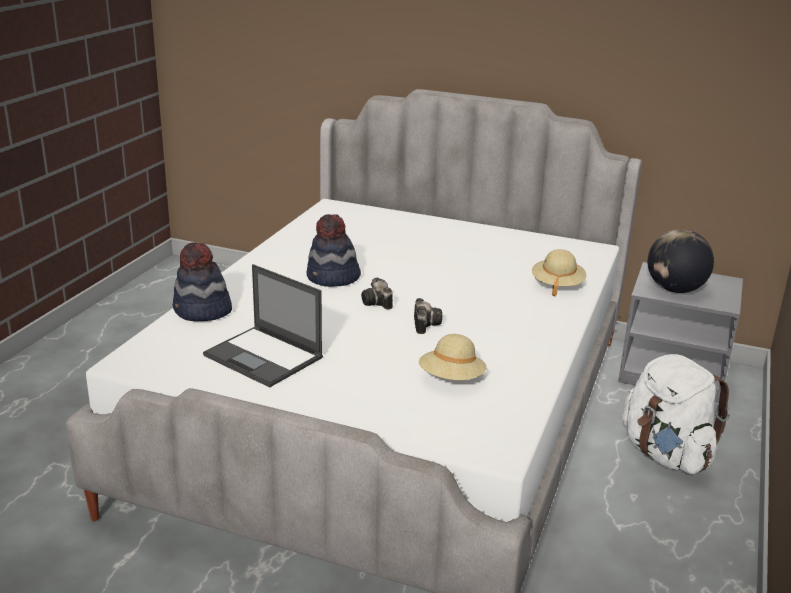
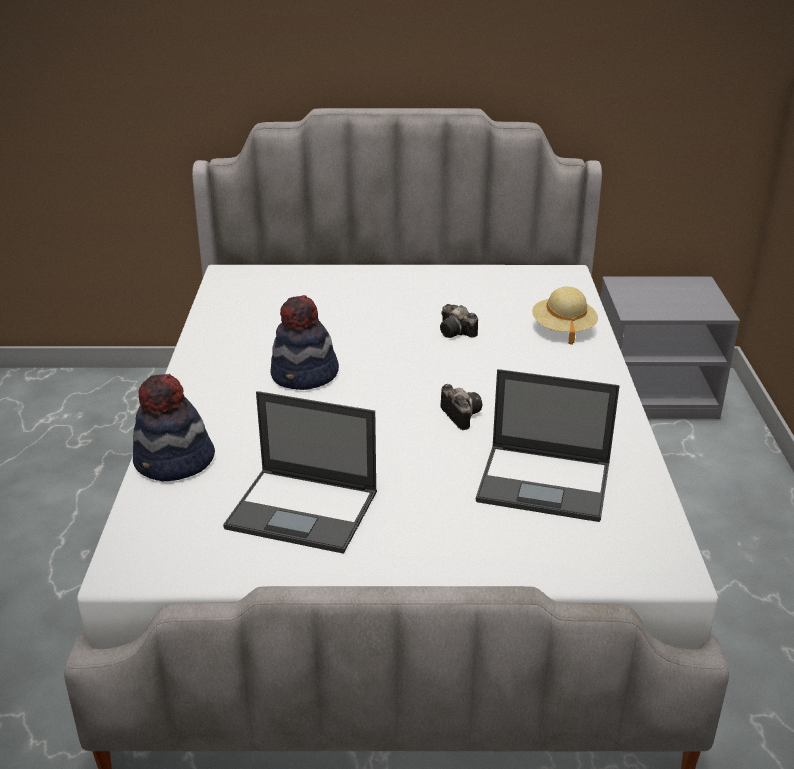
camera: 20 degrees left, 5 degrees up
camera [361,278,393,309] -> camera moved to [440,304,478,338]
beige hat [419,334,486,380] -> laptop [476,369,620,522]
white backpack [622,354,730,474] -> none
globe [647,229,714,293] -> none

